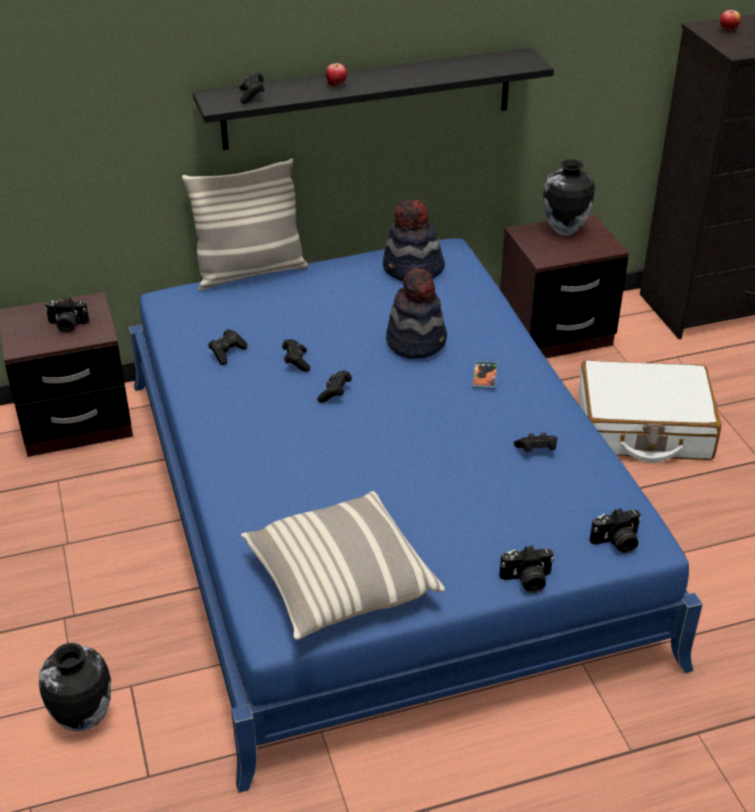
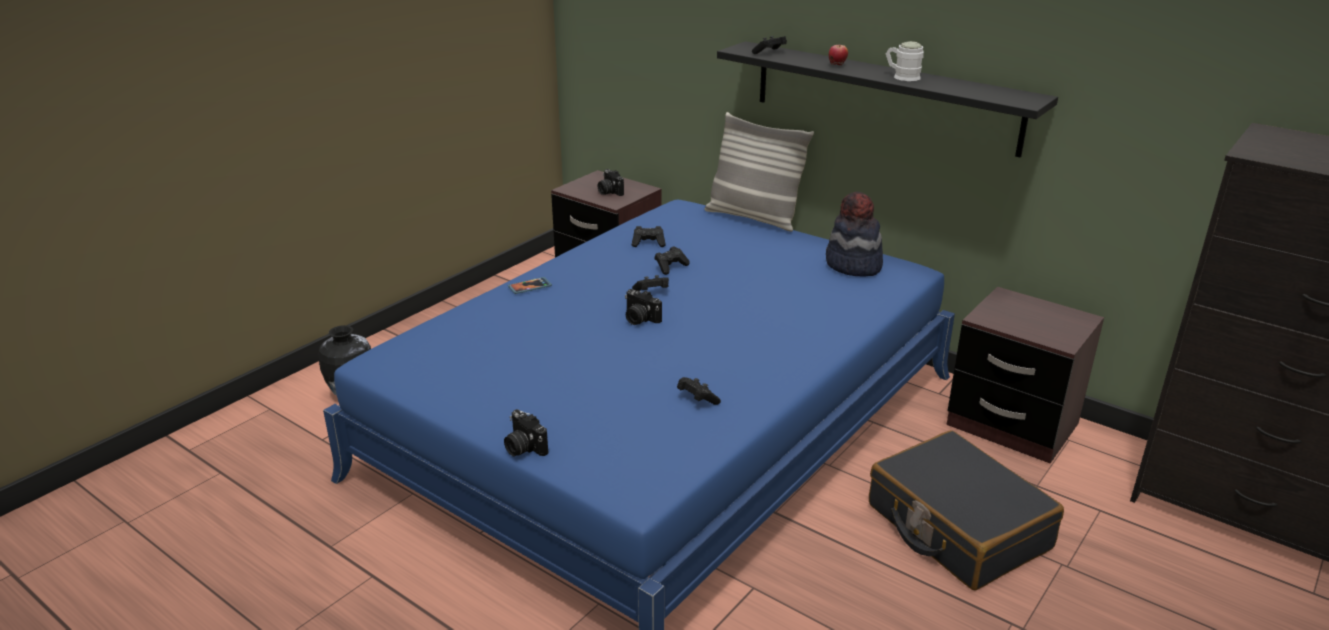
camera: 55 degrees right, 10 degrees down
pillow [241,491,445,640] -> none
hat [386,268,447,359] -> none
phone [472,361,498,389] -> phone moved to [508,277,552,294]
vase [543,159,595,236] -> none
white suitcase [579,360,721,463] -> black suitcase [869,430,1064,590]
camera [590,508,641,554] -> camera moved to [625,289,662,325]
apple [720,10,741,32] -> none
none -> white mug [886,41,924,81]

